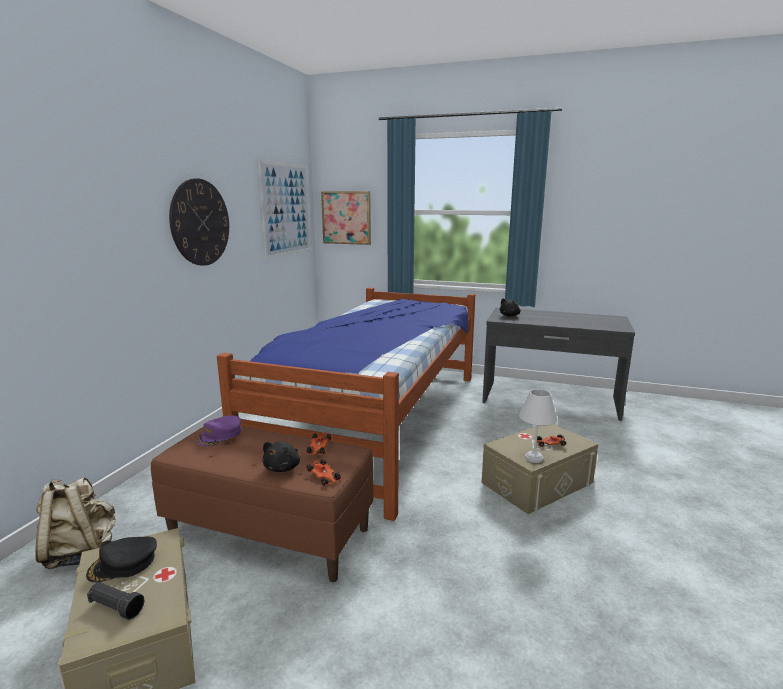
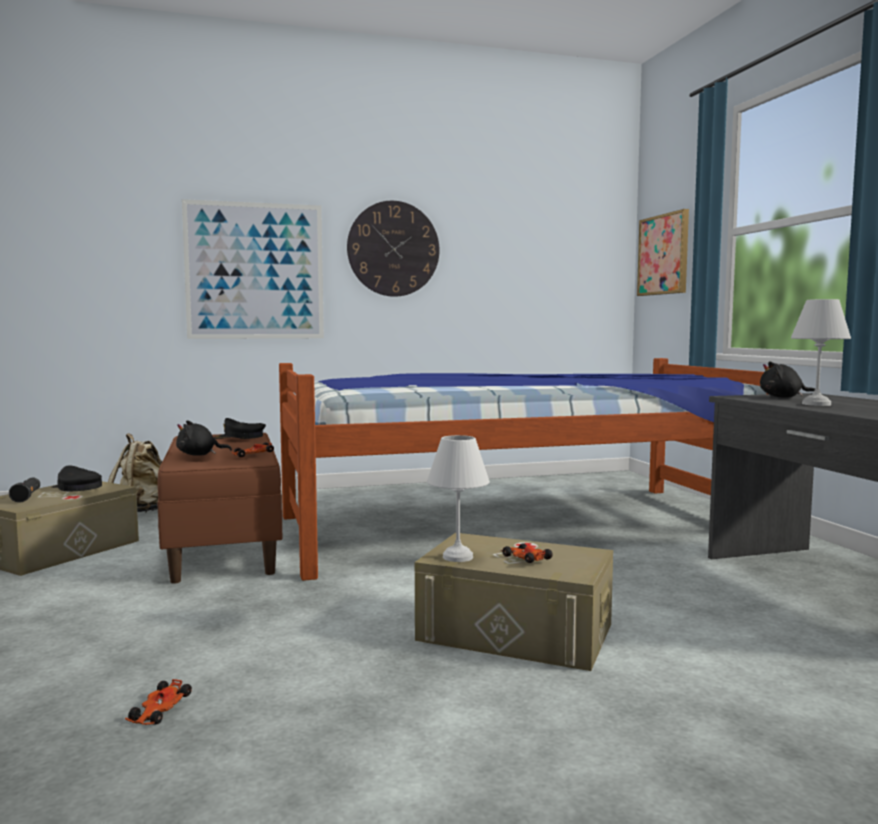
camera: 55 degrees right, 10 degrees down
purple cap [196,415,241,446] -> black cap [214,418,266,439]
picture [258,160,311,259] -> picture moved to [182,199,324,339]
toy car [306,459,342,485] -> toy car moved to [125,679,192,725]
none -> white table lamp [791,299,851,406]

